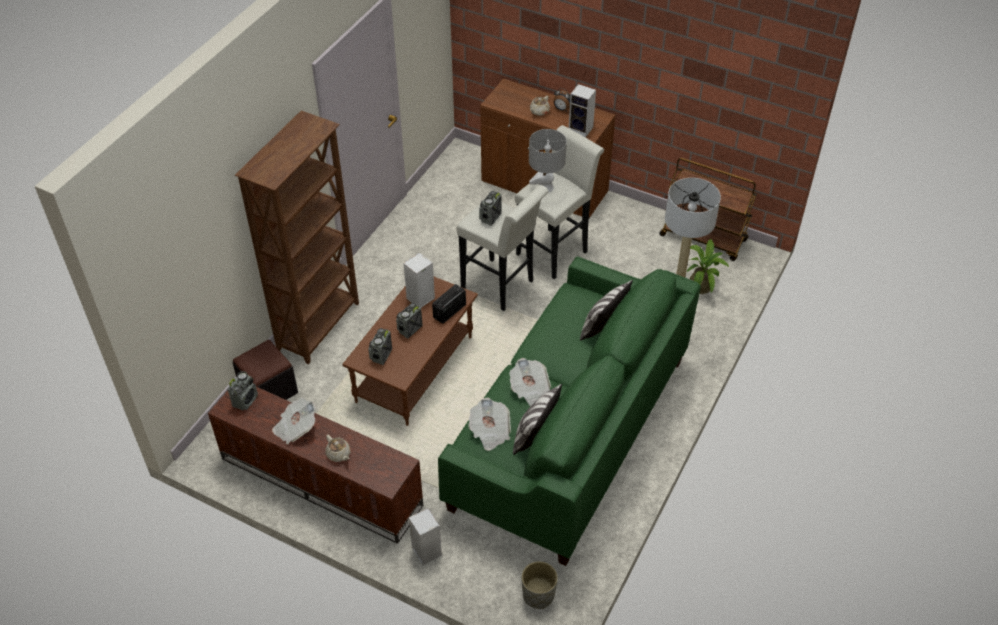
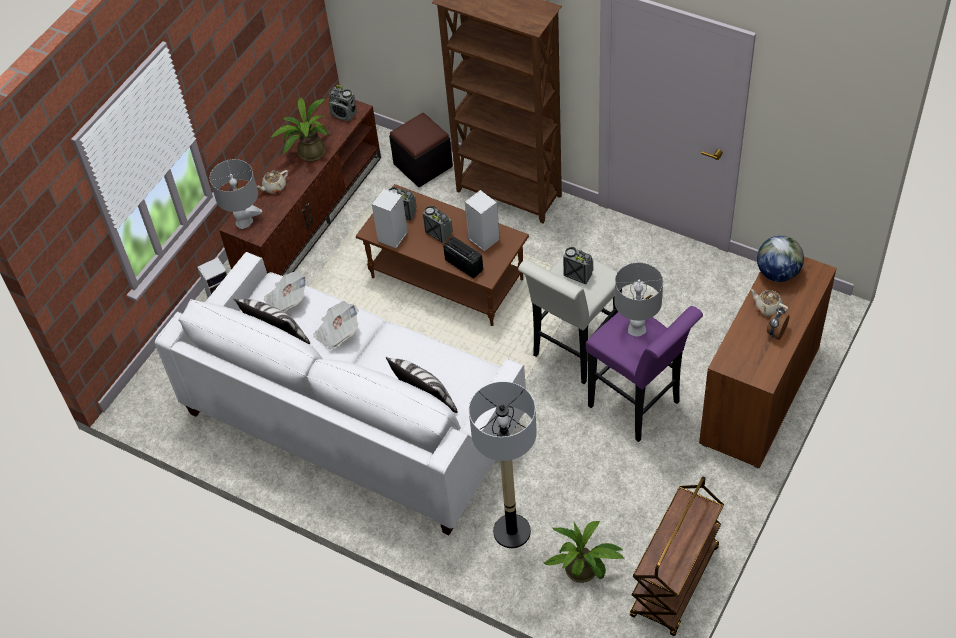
camera: 95 degrees right, 5 degrees up
newspaper [272,398,316,445] -> potted plant [271,97,329,162]
green sofa [438,257,701,566] -> white sofa [155,252,526,535]
white stool [515,125,604,279] -> purple stool [586,306,703,442]
grey planter [521,561,558,609] -> none
speaker [569,84,596,137] -> speaker moved to [372,188,408,248]
none -> grey table lamp [210,159,262,229]
none -> globe [757,236,804,282]

